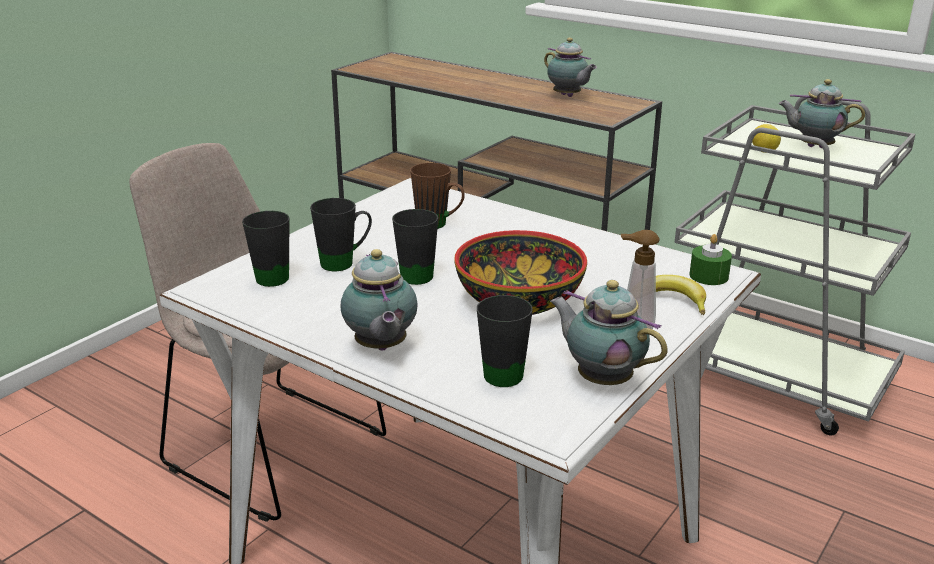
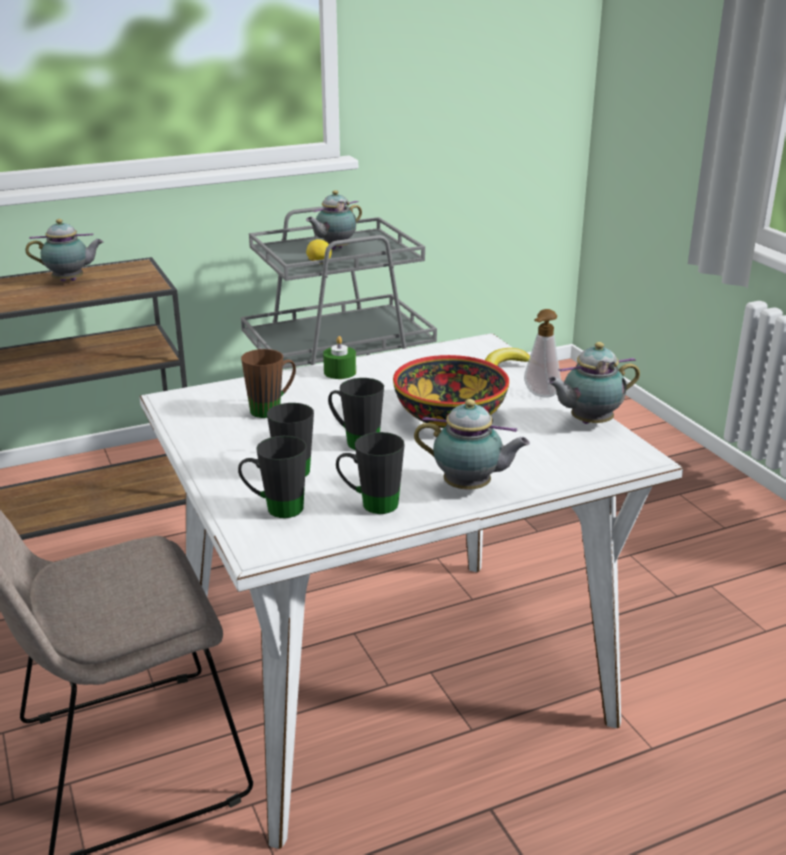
camera: 60 degrees left, 0 degrees up
black mug [477,295,533,387] -> black mug moved to [336,432,405,514]
green candle [689,234,732,285] -> green candle moved to [323,336,356,379]

